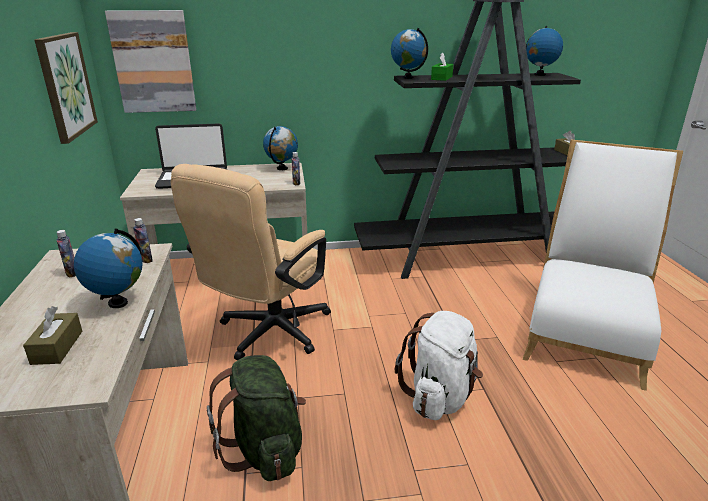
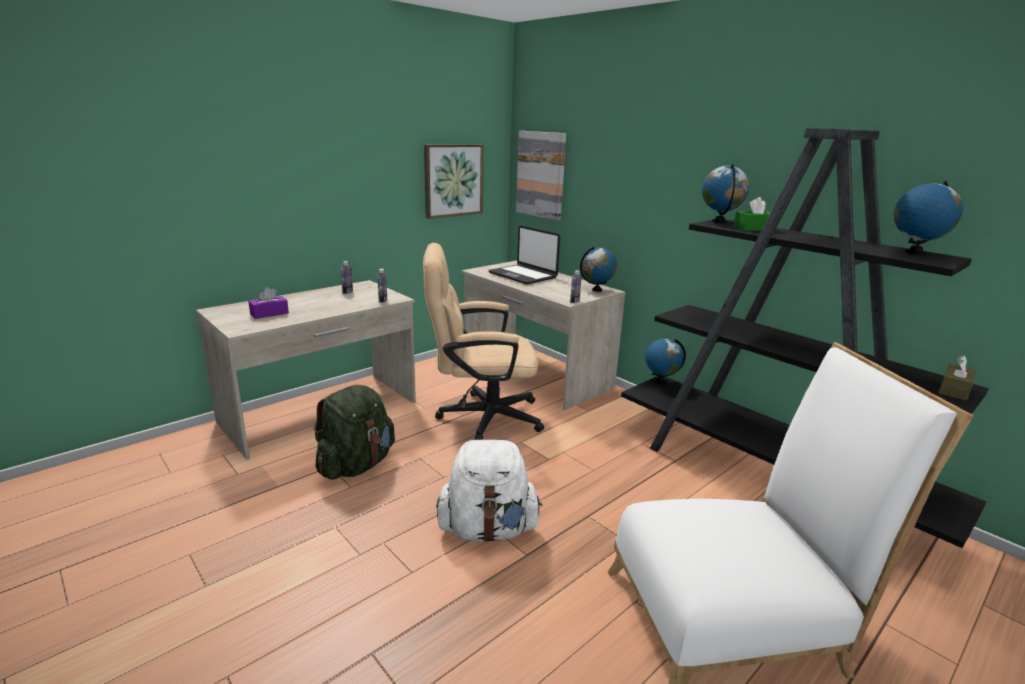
camera: 55 degrees right, 5 degrees down
brown tissue box [23,306,82,365] -> purple tissue box [248,287,289,319]
globe [74,228,143,308] -> globe moved to [645,339,686,385]

